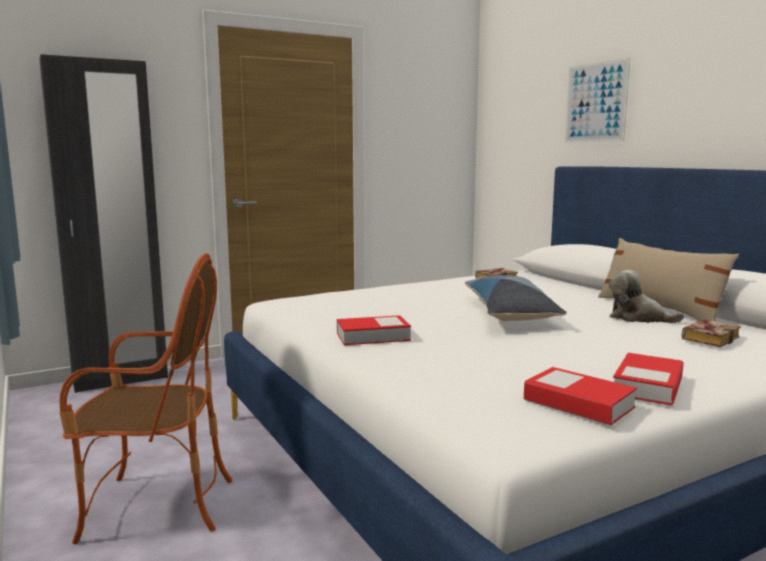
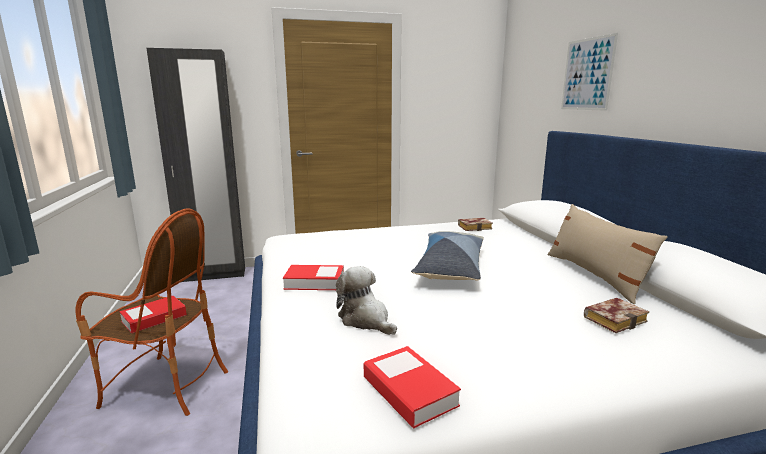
camera: 15 degrees right, 5 degrees up
plush toy [609,270,684,323] -> plush toy moved to [336,266,397,335]
book [613,353,684,406] -> book moved to [119,296,187,334]

